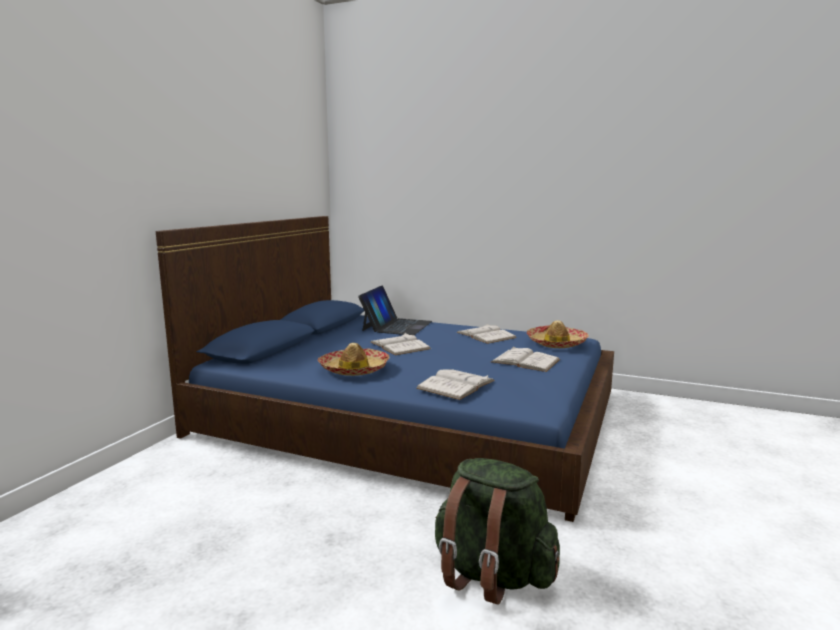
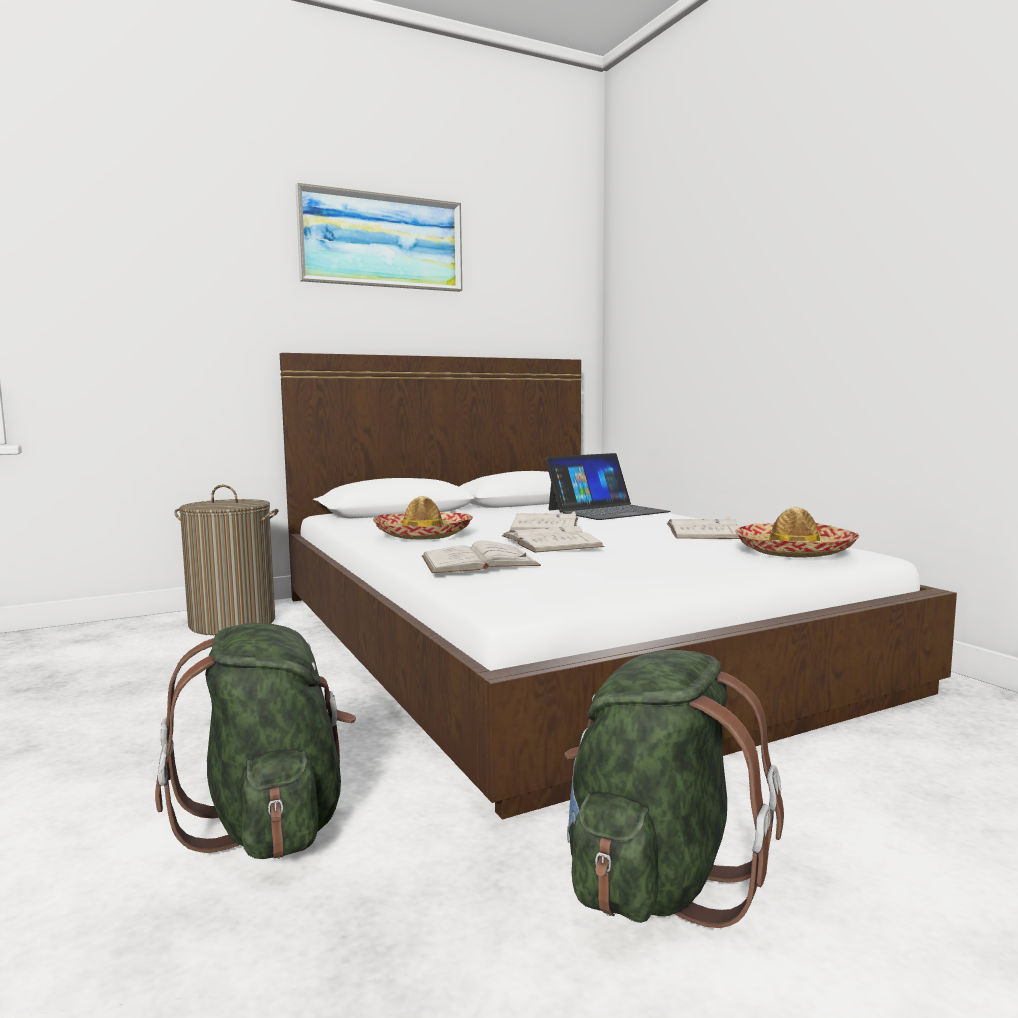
camera: 40 degrees right, 5 degrees down
blue bed [156,216,614,522] -> white bed [280,353,957,819]
white book [491,347,560,372] -> white book moved to [502,523,604,553]
none -> laundry basket [175,485,279,635]
none -> picture [295,183,462,292]
none -> green backpack [564,650,784,928]

